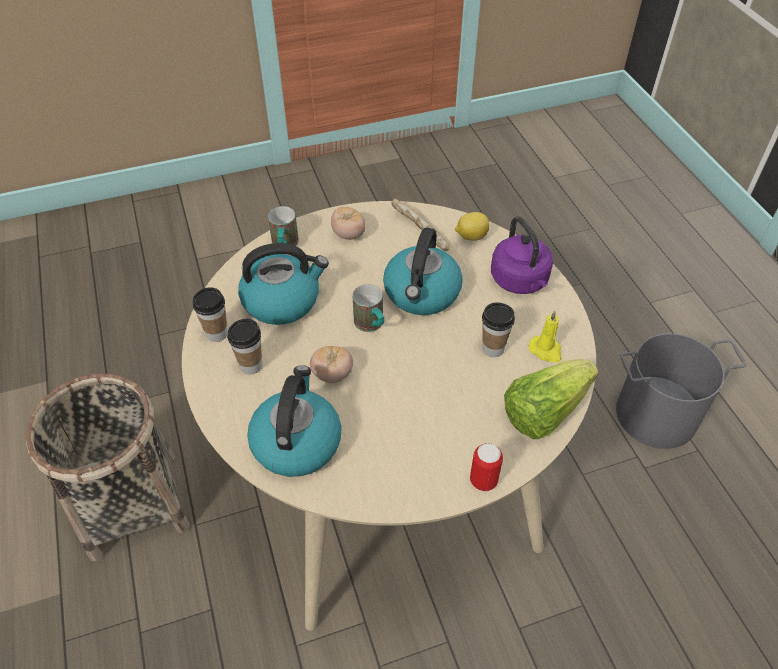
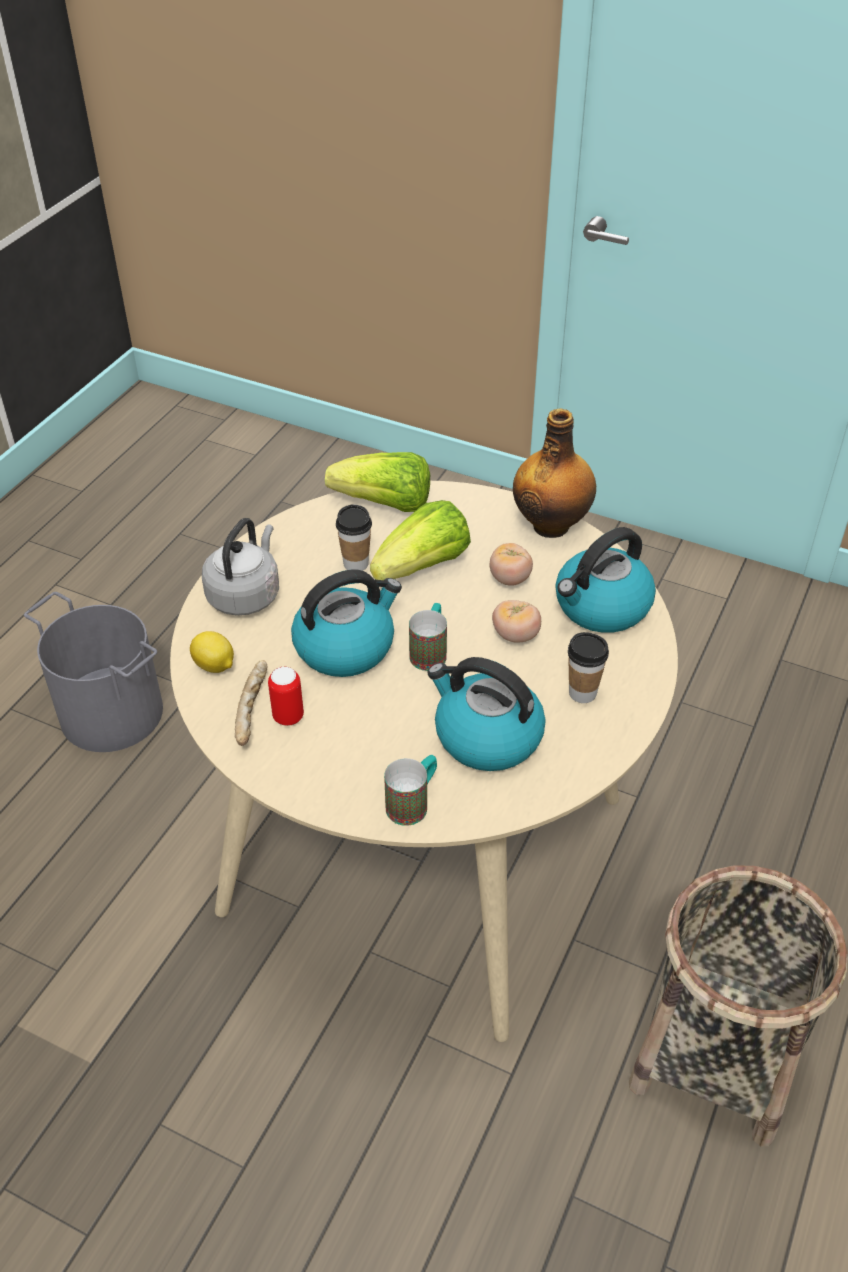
camera: 135 degrees left, 5 degrees down
cup [193,287,228,342] -> none
tomato [331,207,366,240] -> tomato moved to [490,543,533,586]
can [470,443,503,491] -> can moved to [268,667,304,726]
purple kettle [491,216,553,294] -> grey kettle [202,518,279,615]
yellow candle [529,311,562,363] -> none
none -> lettuce [370,500,471,580]
none -> bottle [513,408,596,538]

